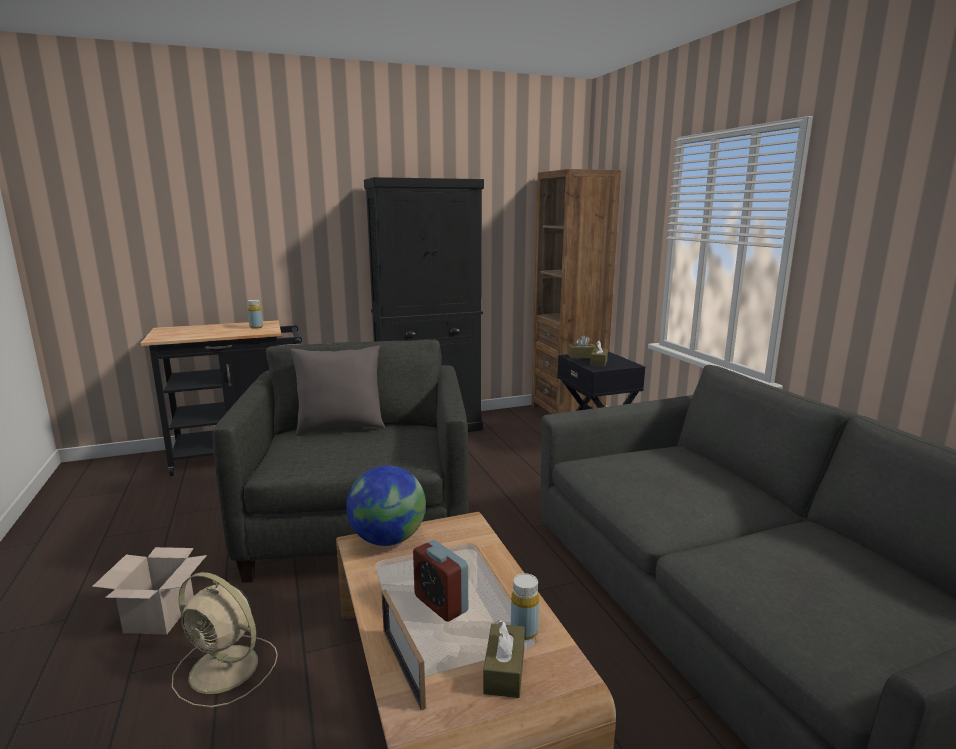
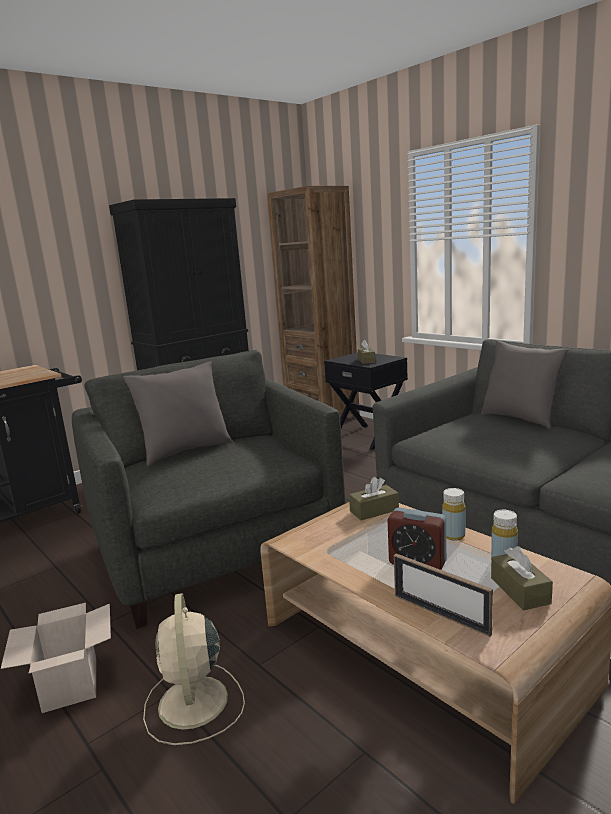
camera: 20 degrees left, 0 degrees up
beige fan [172,572,278,708] -> beige fan turned 75 degrees clockwise [143,593,245,745]
yellow bottle [248,300,263,329] -> yellow bottle moved to [442,488,466,541]
globe [346,465,426,546] -> none
brown tissue box [568,335,597,358] -> brown tissue box moved to [349,477,399,520]
none -> grey pillow [481,341,568,429]

